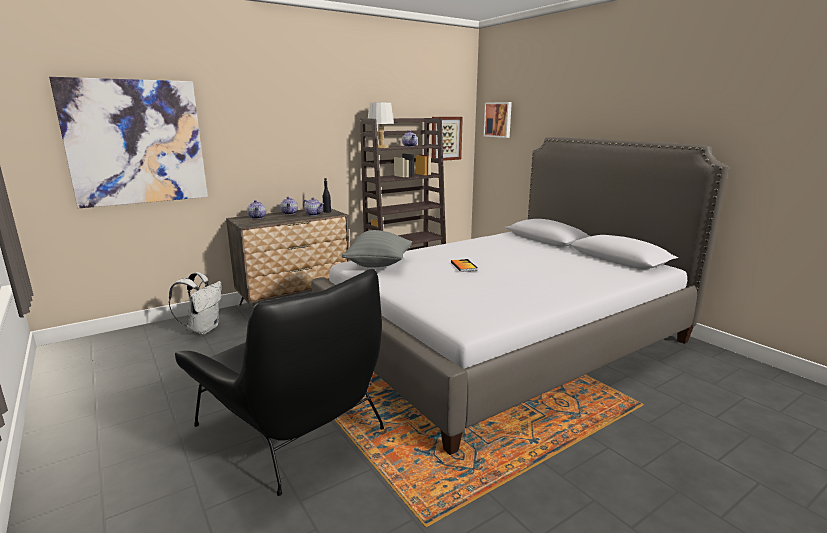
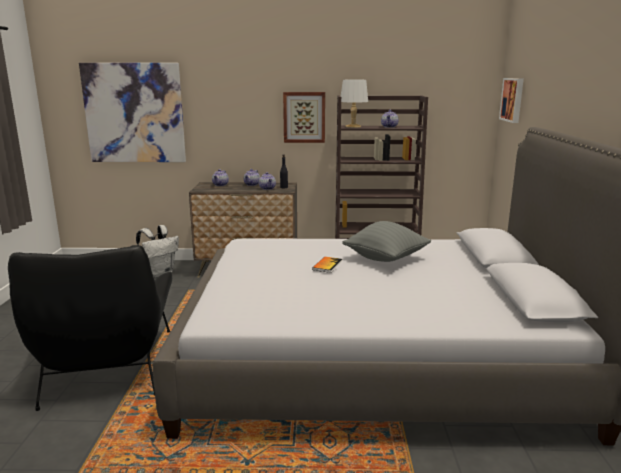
camera: 35 degrees right, 0 degrees up
grey pillow [342,230,412,268] -> grey pillow moved to [342,221,431,262]
picture [432,117,463,161] -> picture moved to [283,92,325,143]

